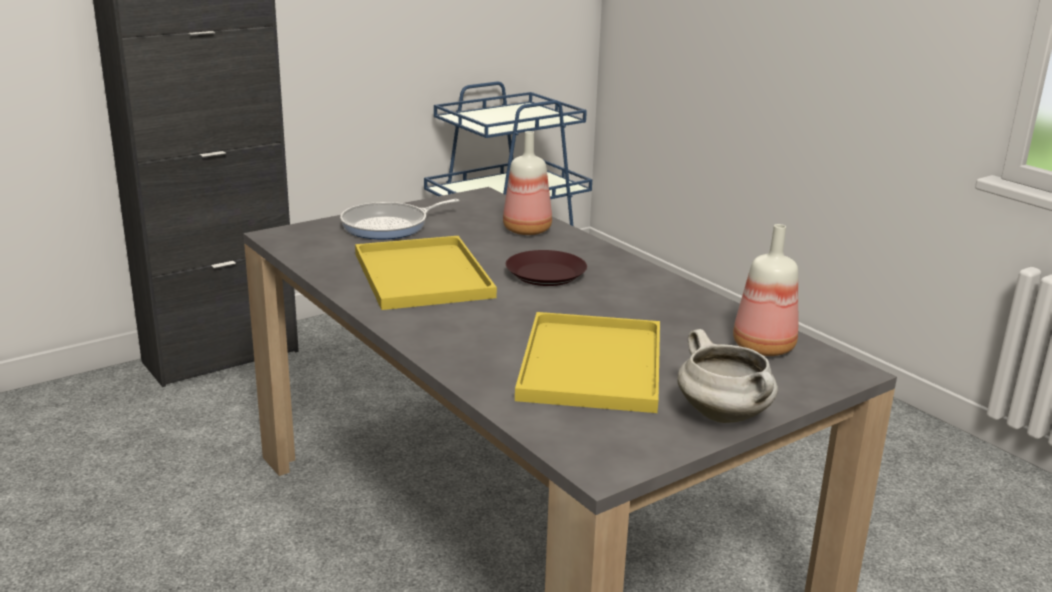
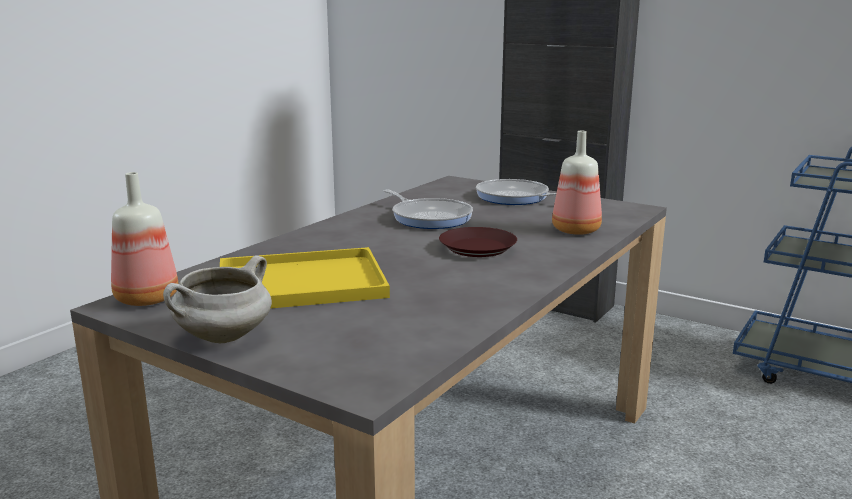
camera: 70 degrees right, 5 degrees down
yellow tray [355,236,497,310] -> frying pan [384,190,473,229]
bottle [733,224,798,356] -> bottle moved to [111,172,178,306]

